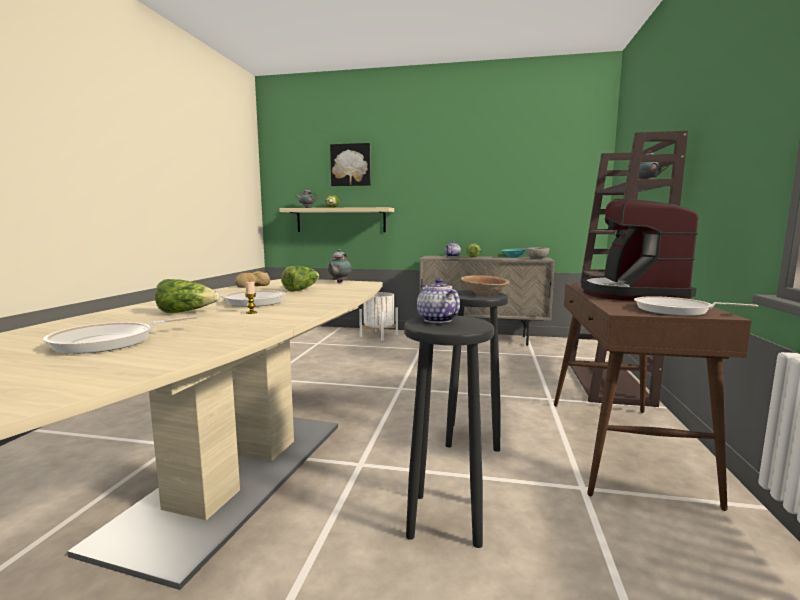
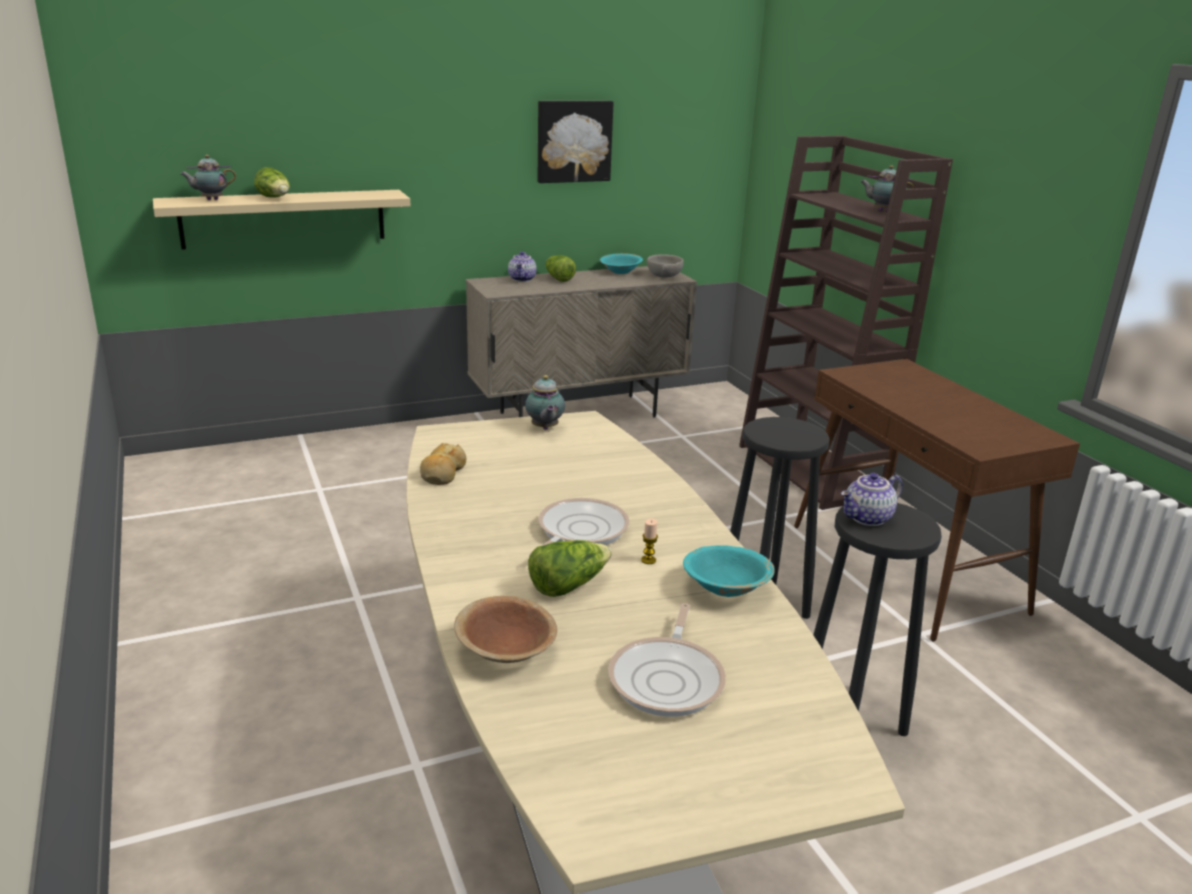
camera: 35 degrees left, 15 degrees up
lettuce [281,266,319,292] -> none
picture [330,143,371,186] -> picture moved to [537,101,614,183]
white planter [359,292,398,341] -> none
teapot [417,278,460,323] -> teapot turned 60 degrees counterclockwise [841,473,903,526]
brown bowl [460,275,509,295] -> brown bowl moved to [454,596,557,663]
coffee machine [581,199,699,301] -> none
frying pan [634,296,758,316] -> none
none -> turquoise bowl [683,545,775,597]

